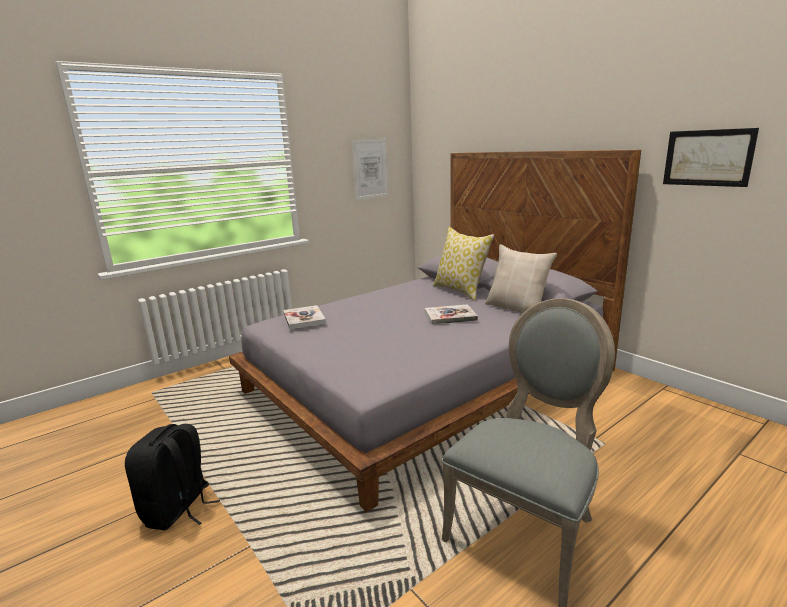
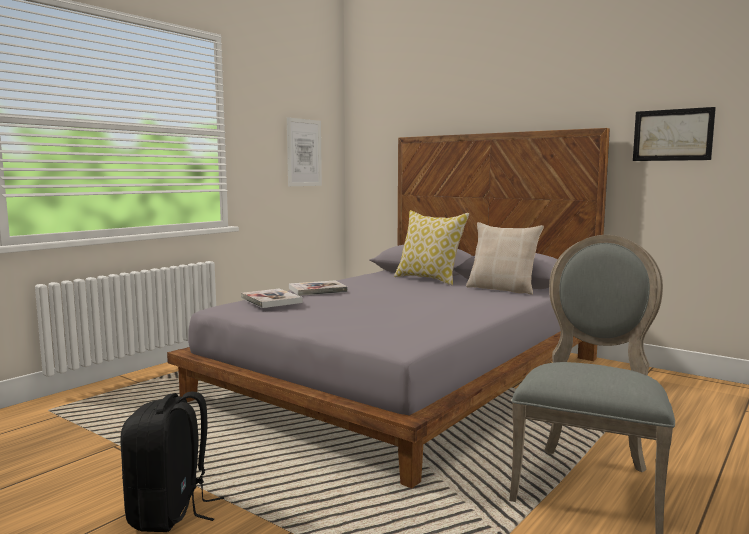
camera: 15 degrees left, 10 degrees down
book [425,304,478,325] -> book moved to [289,280,348,296]

